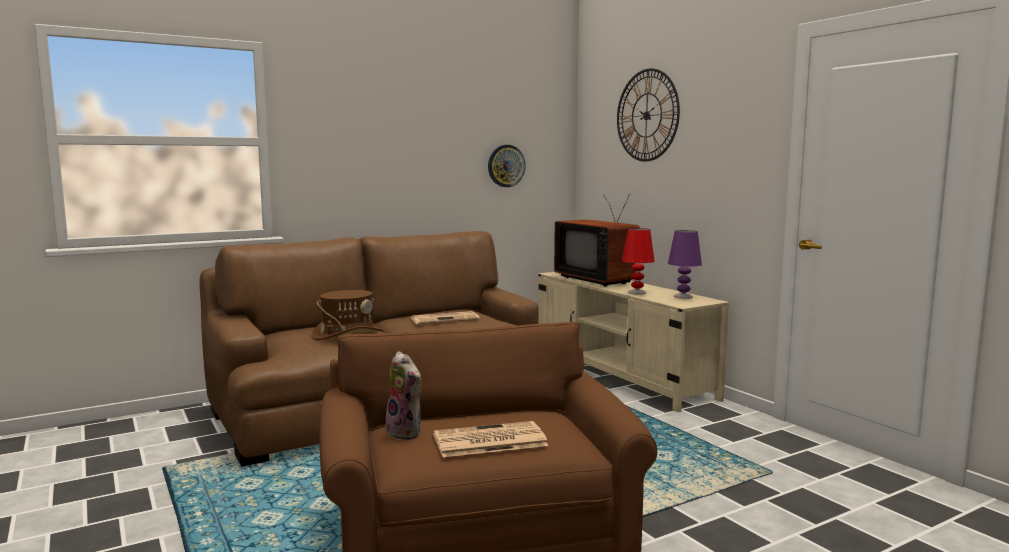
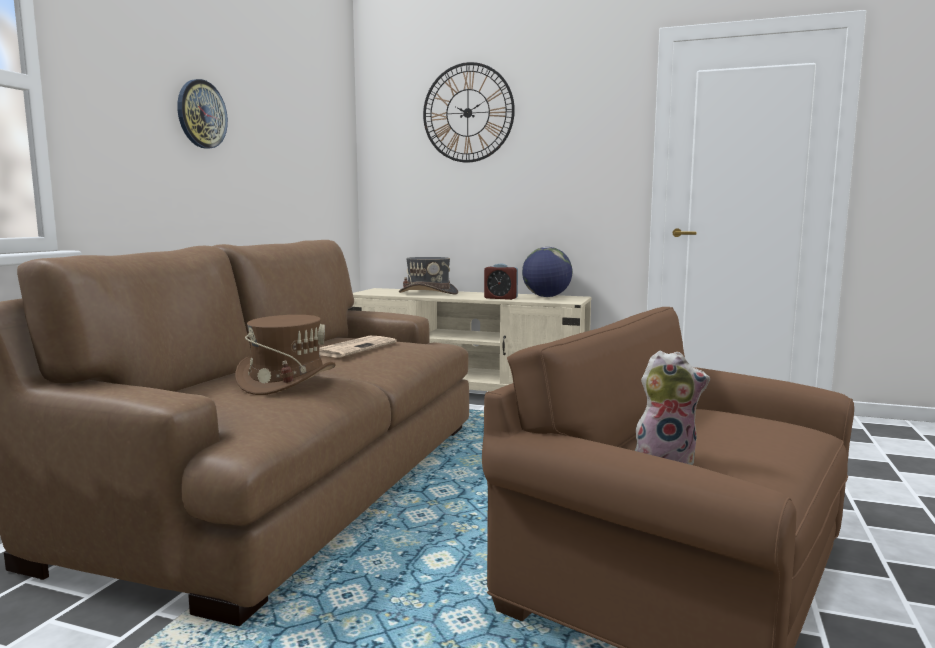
camera: 40 degrees left, 0 degrees up
newspaper [433,421,548,457] -> none
wall clock [488,145,526,187] -> wall clock moved to [177,79,228,149]
television [554,194,640,286] -> grey hat [399,257,458,295]
red table lamp [622,228,655,294] -> alarm clock [484,264,518,300]
purple table lamp [668,230,702,299] -> globe [522,247,572,297]

